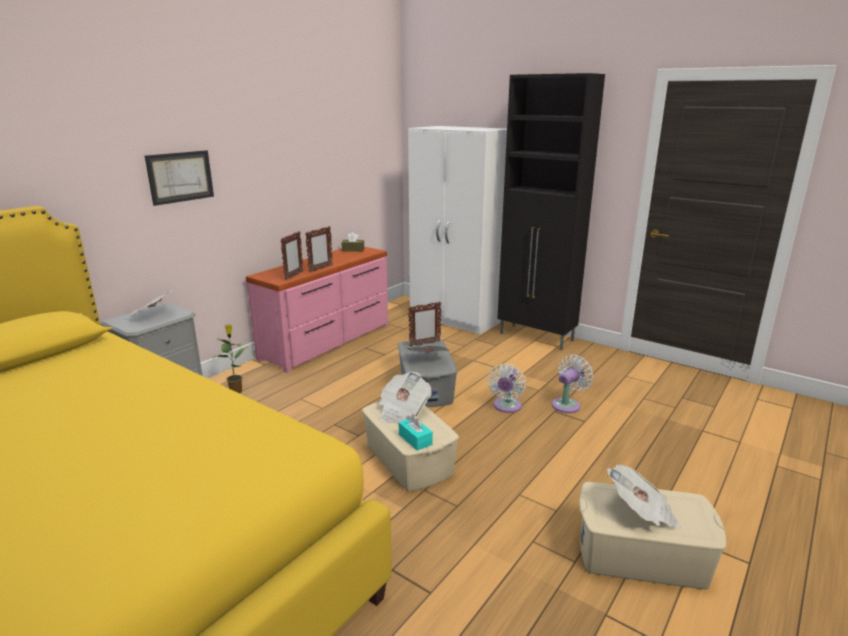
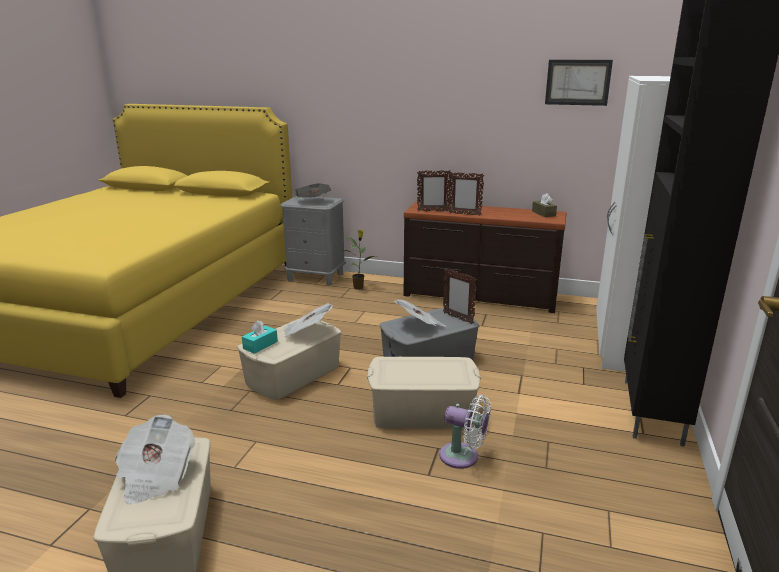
camera: 70 degrees right, 0 degrees up
picture [145,150,214,206] -> picture moved to [545,60,613,106]
pink dresser [246,247,388,373] -> brown dresser [404,201,567,313]
white fan [487,364,526,413] -> beige storage box [367,357,481,428]

